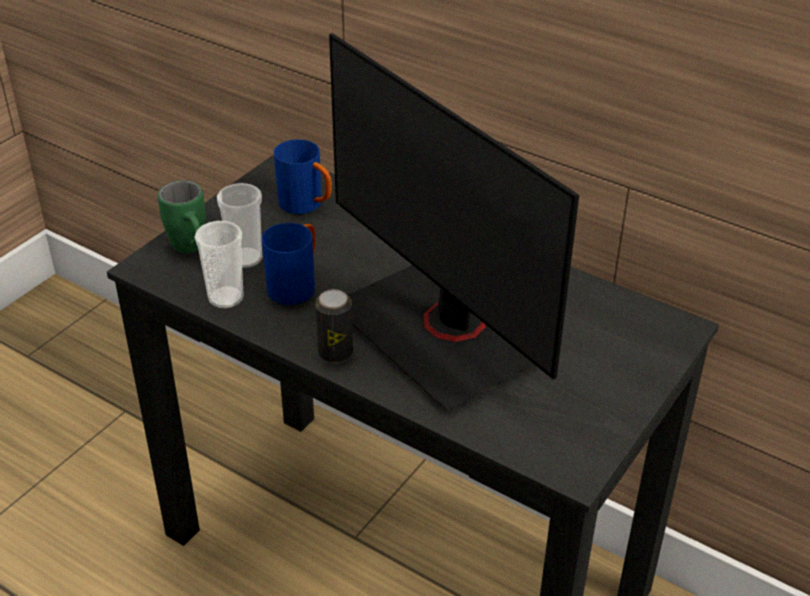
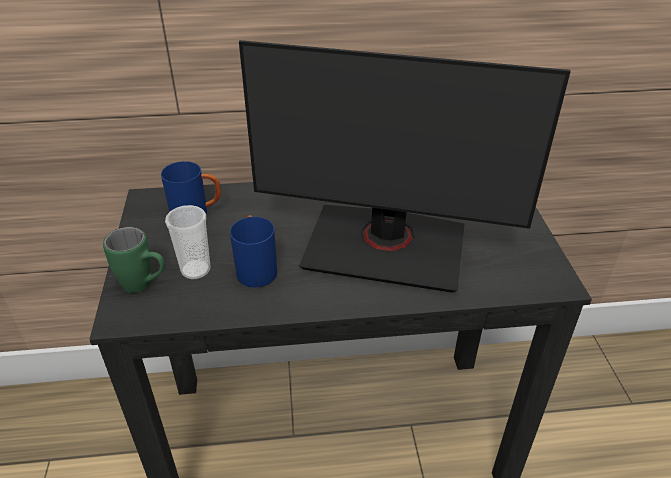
camera: 40 degrees left, 0 degrees up
cup [195,221,244,308] -> none
can [315,289,353,363] -> none

